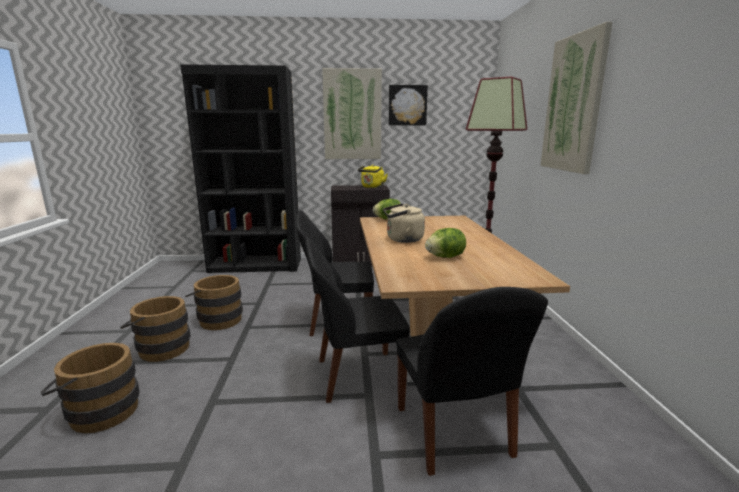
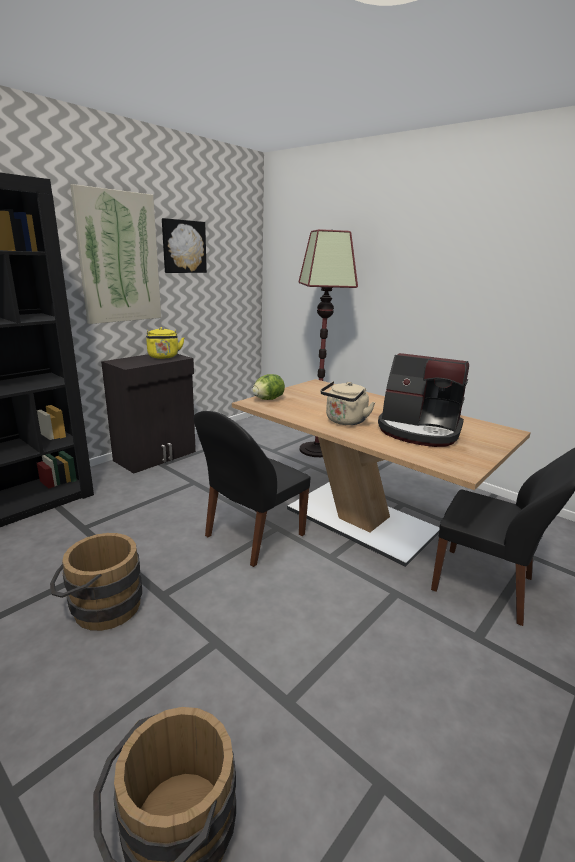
camera: 45 degrees left, 5 degrees up
brown bucket [120,296,191,362] -> none
black chair [305,237,410,403] -> none
lettuce [425,228,466,258] -> coffee machine [378,353,469,447]
picture [540,22,612,174] -> none

